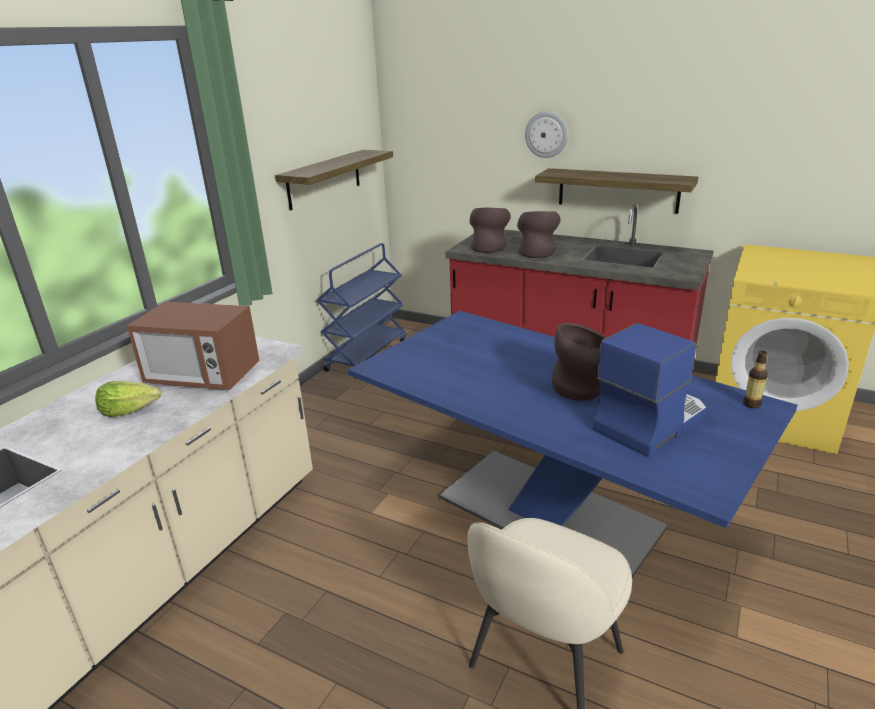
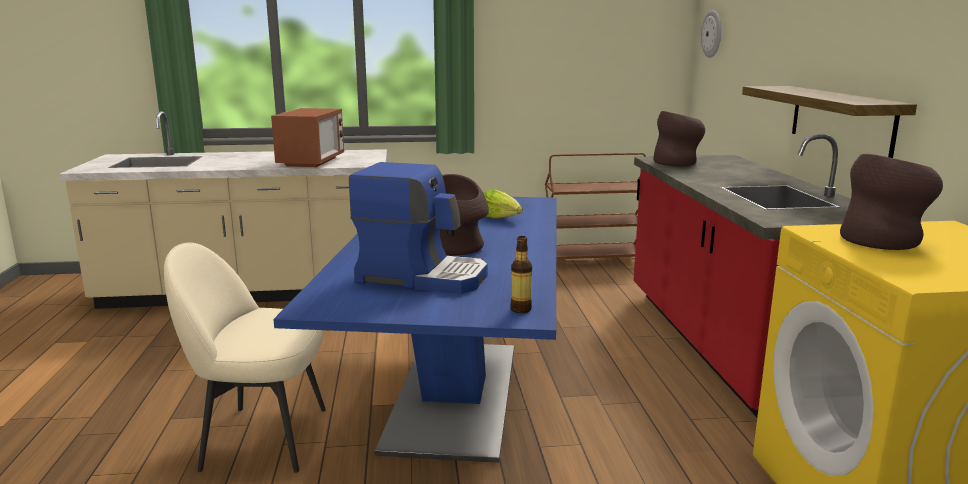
camera: 55 degrees right, 10 degrees down
lettuce [95,381,161,417] -> lettuce moved to [484,189,522,219]
microwave [127,301,260,390] -> microwave turned 150 degrees counterclockwise [271,108,344,167]
shelf [275,150,393,210] -> none
blue cart [317,243,406,379] -> brown cart [545,153,646,259]
brown vase [517,211,561,258] -> brown vase moved to [840,154,943,250]
wall clock [525,111,568,158] -> wall clock moved to [701,10,721,58]

